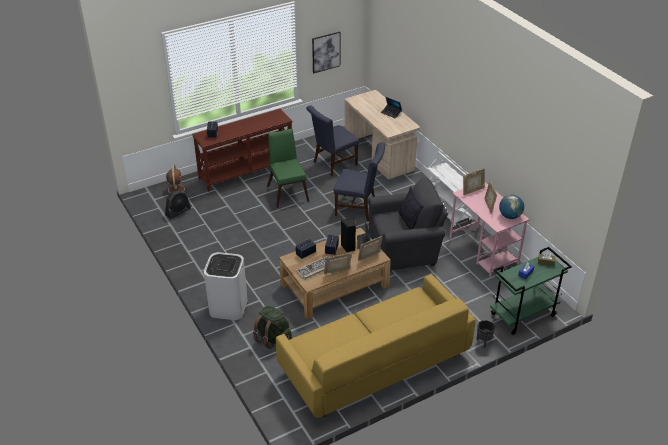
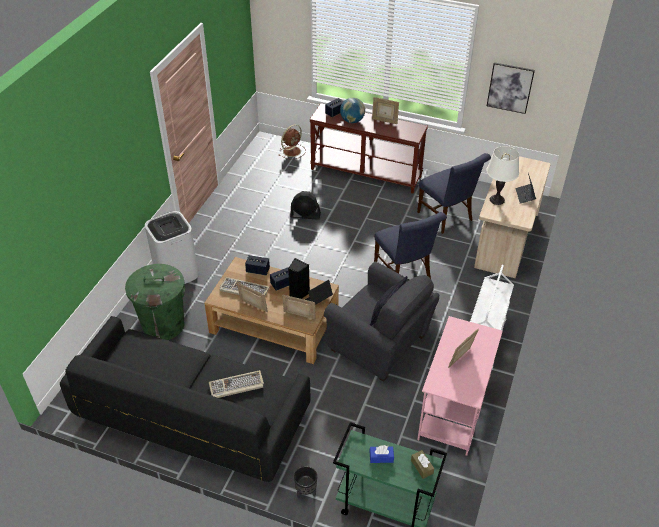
camera: 50 degrees right, 5 degrees up
black fan [165,190,191,219] -> black fan moved to [290,191,321,220]
green backpack [253,306,292,349] -> green trash can [125,264,185,340]
green chair [267,129,309,208] -> none
yellow sofa [276,274,475,418] -> black sofa [60,316,311,482]
blue chair [306,106,359,176] -> blue chair turned 135 degrees counterclockwise [417,153,491,234]
picture frame [463,168,485,195] -> picture frame moved to [372,97,399,124]
globe [499,194,524,219] -> globe moved to [340,98,365,123]
none -> keyboard [209,370,264,398]
none -> white table lamp [486,146,519,205]

